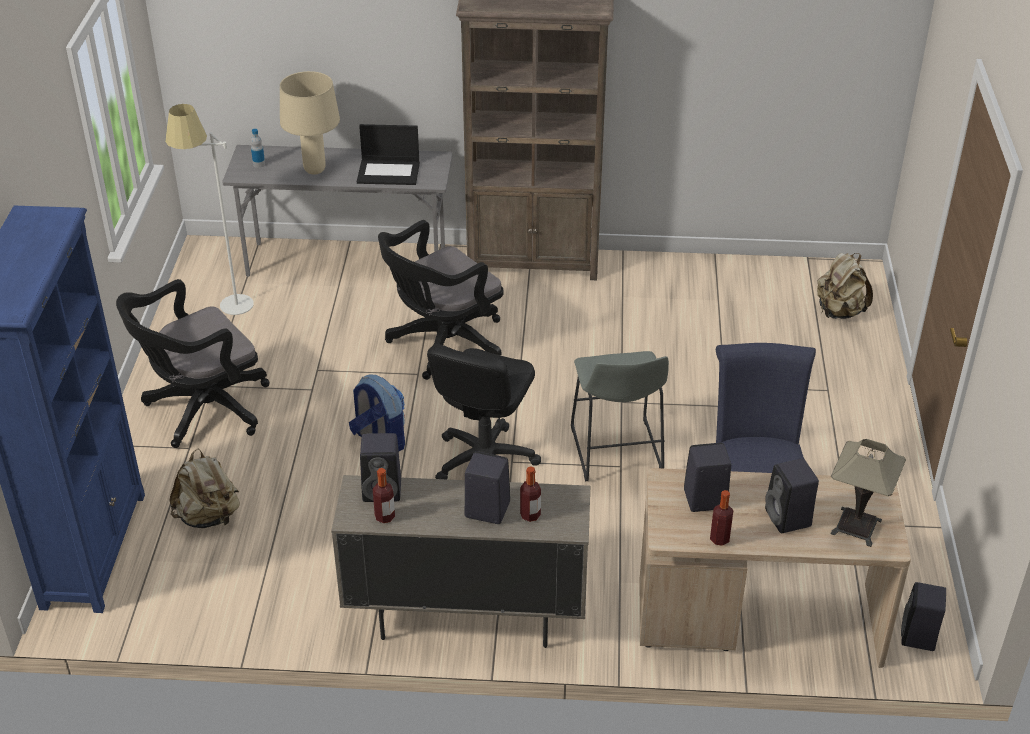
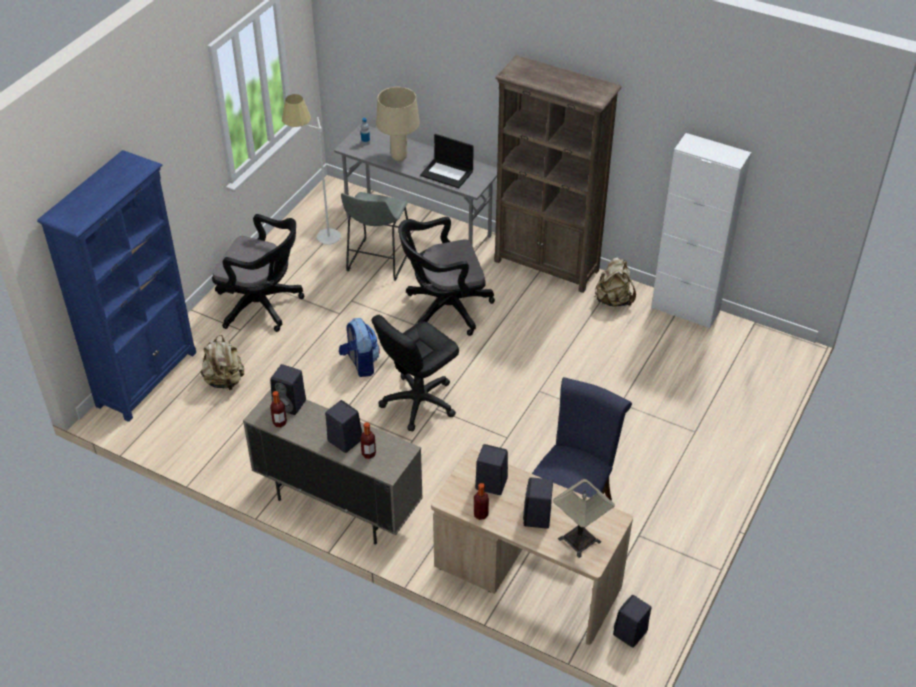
camera: 25 degrees right, 5 degrees up
black office chair [116,279,269,448] -> black office chair turned 150 degrees counterclockwise [212,214,304,332]
grey stool [571,351,669,482] -> grey stool moved to [341,192,411,281]
beige backpack [817,253,873,319] -> beige backpack moved to [595,257,636,307]
none -> white cabinet [651,133,751,329]

